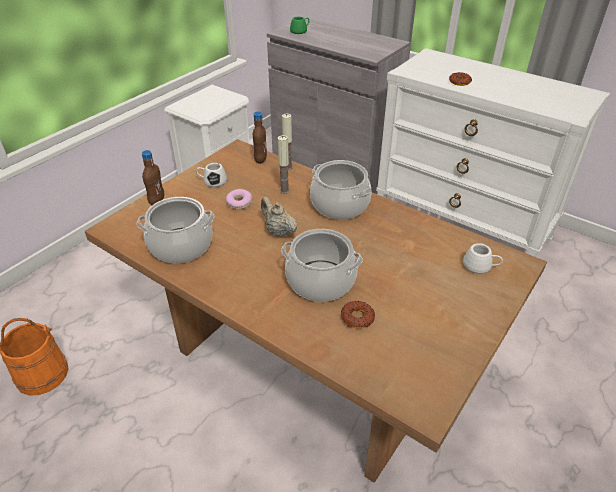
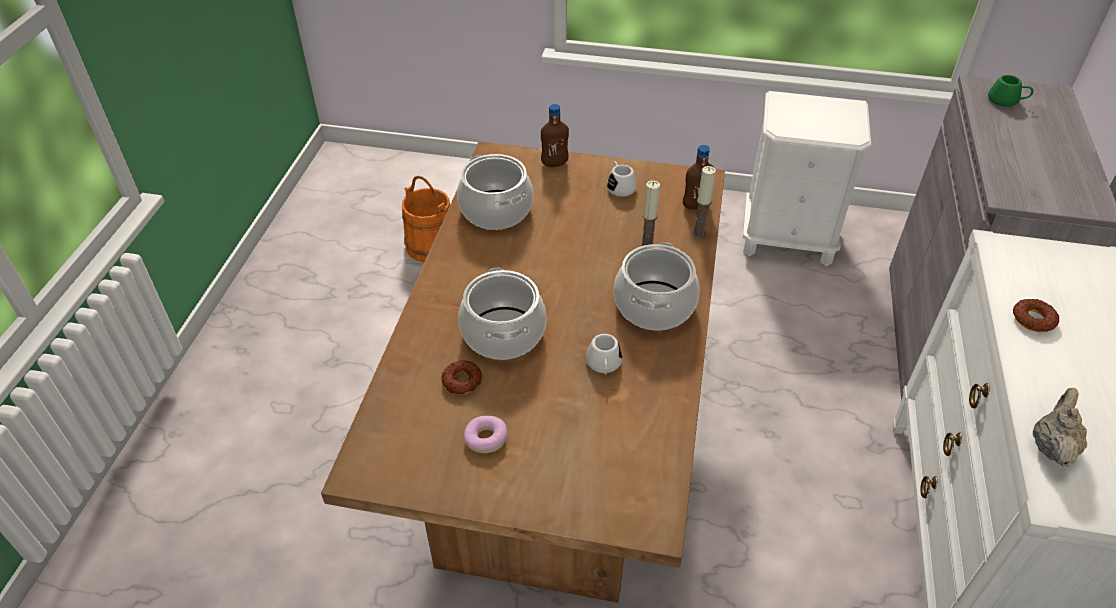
camera: 65 degrees right, 5 degrees up
donut [226,189,252,209] -> donut moved to [463,416,507,453]
beige teapot [261,197,298,237] -> beige teapot moved to [1033,388,1087,467]
white mug [463,243,503,274] -> white mug moved to [586,334,622,374]

